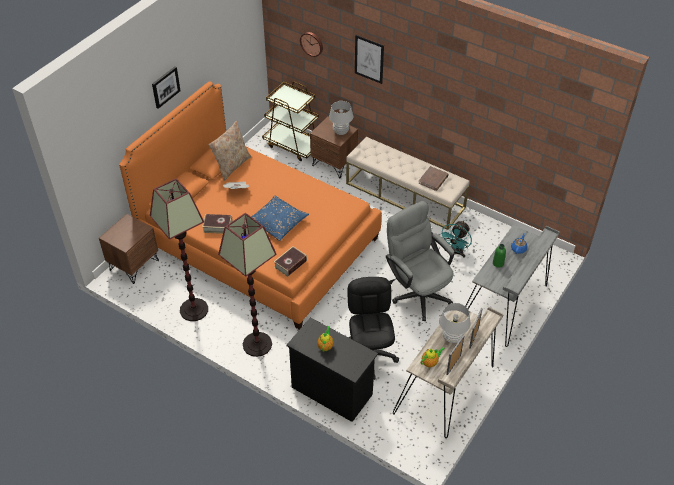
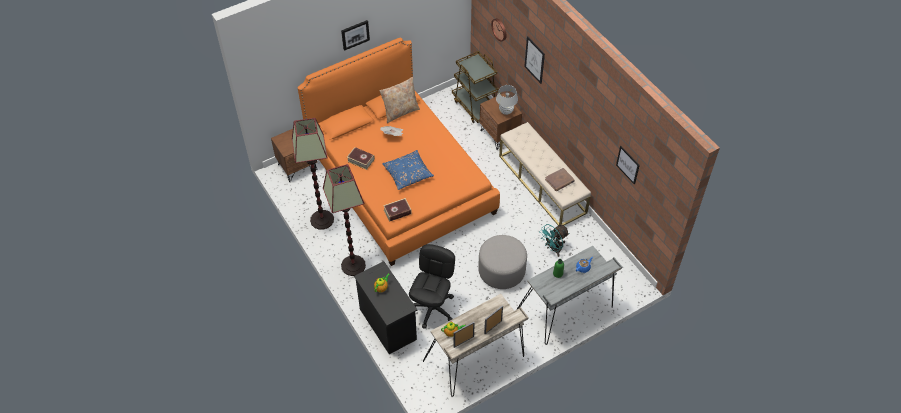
camera: 25 degrees right, 5 degrees up
grey office chair [386,201,454,321] -> grey ottoman [478,235,527,289]
white table lamp [439,303,471,343] -> none
none -> picture [616,146,640,185]

